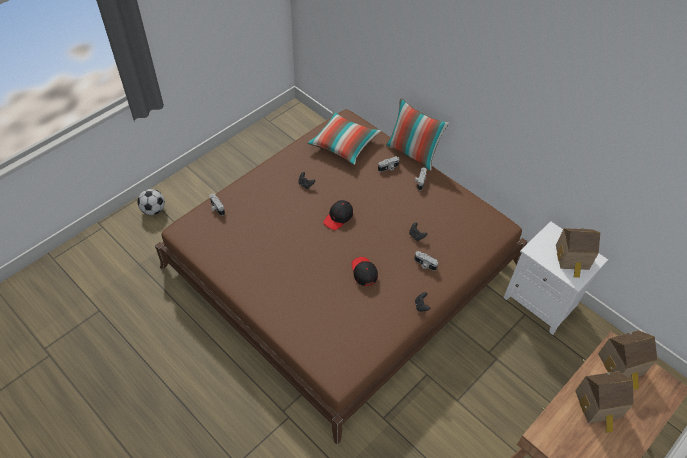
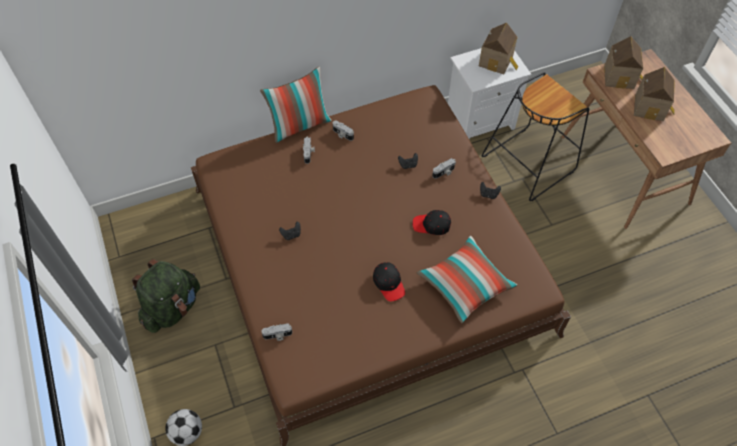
camera: 65 degrees left, 5 degrees up
pillow [307,112,381,165] -> pillow moved to [417,236,517,323]
black cap [323,200,353,230] -> black cap moved to [373,262,405,302]
none -> green backpack [132,259,200,333]
none -> black stool [481,72,589,201]

